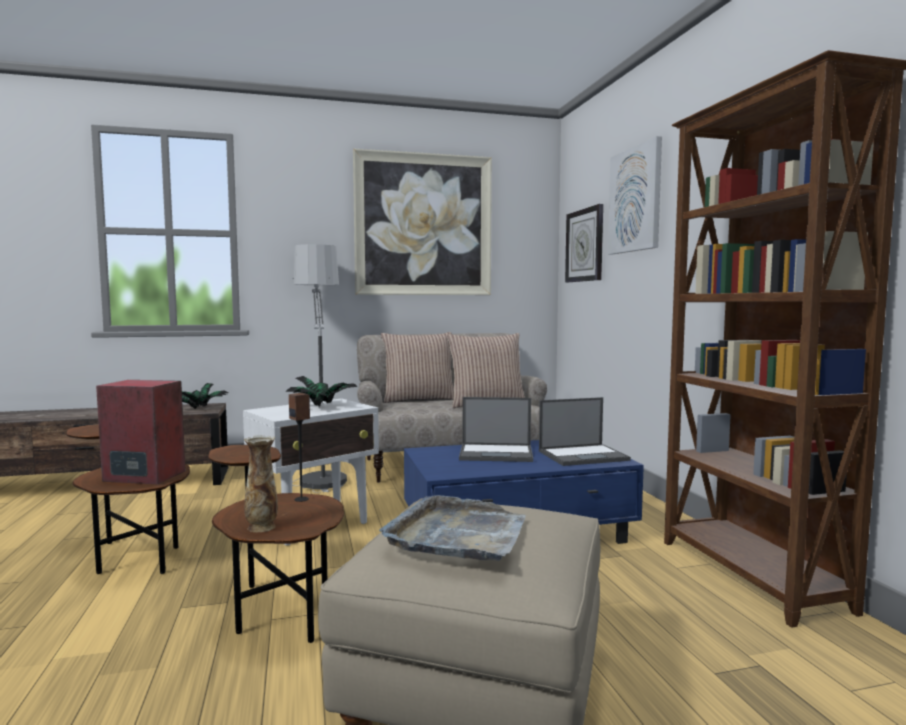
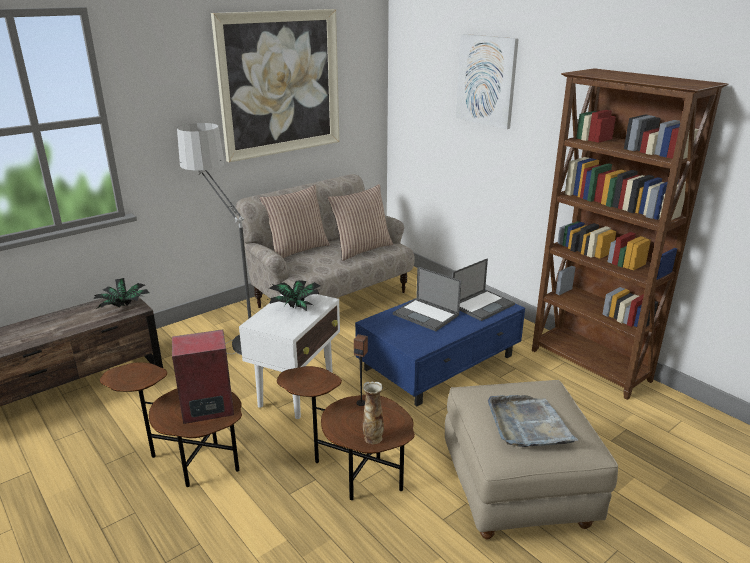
camera: 25 degrees left, 20 degrees up
laptop [459,397,533,462] -> laptop turned 60 degrees clockwise [393,266,461,331]
wall clock [565,204,603,282] -> none

